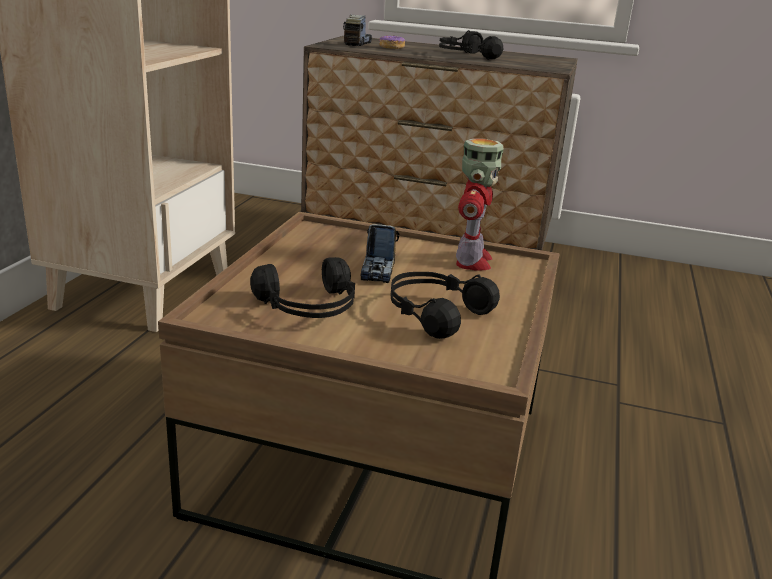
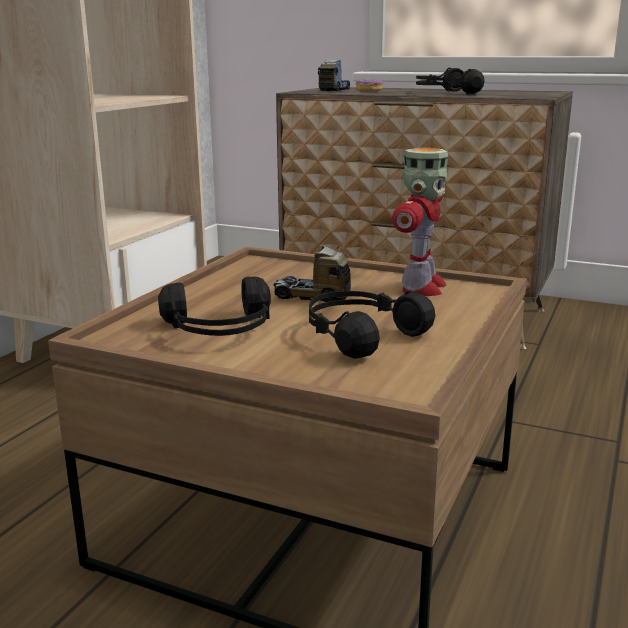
camera: 10 degrees right, 5 degrees down
toy truck [361,224,399,283] -> toy truck turned 90 degrees clockwise [274,246,351,302]

